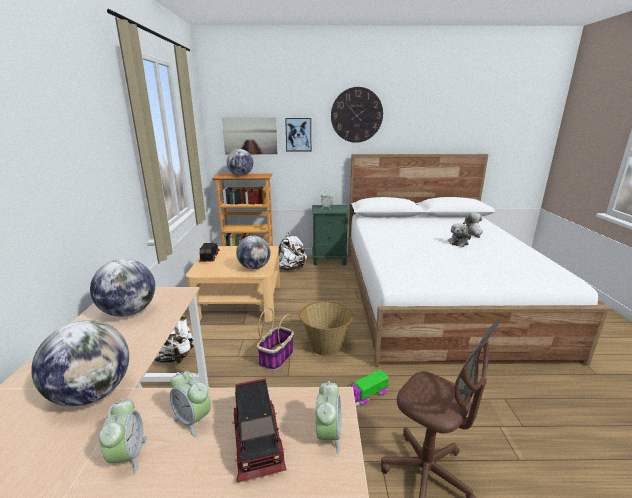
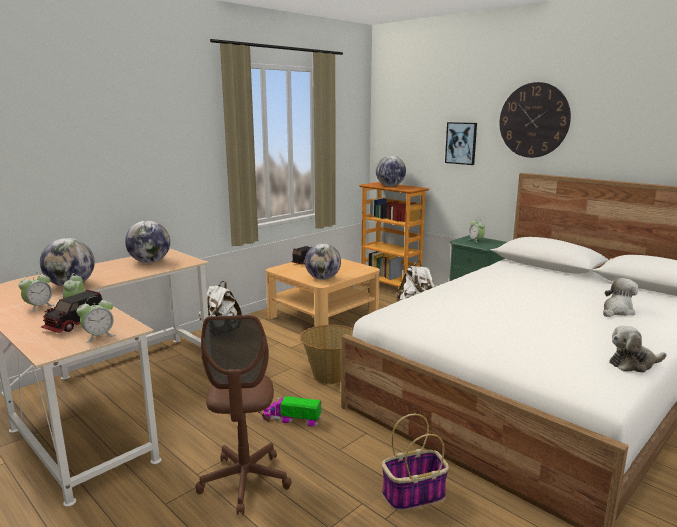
camera: 45 degrees right, 5 degrees down
picture [222,117,277,154] -> none
basket [257,308,294,370] -> basket moved to [382,414,449,511]
plush toy [448,223,471,247] -> plush toy moved to [609,326,666,373]

